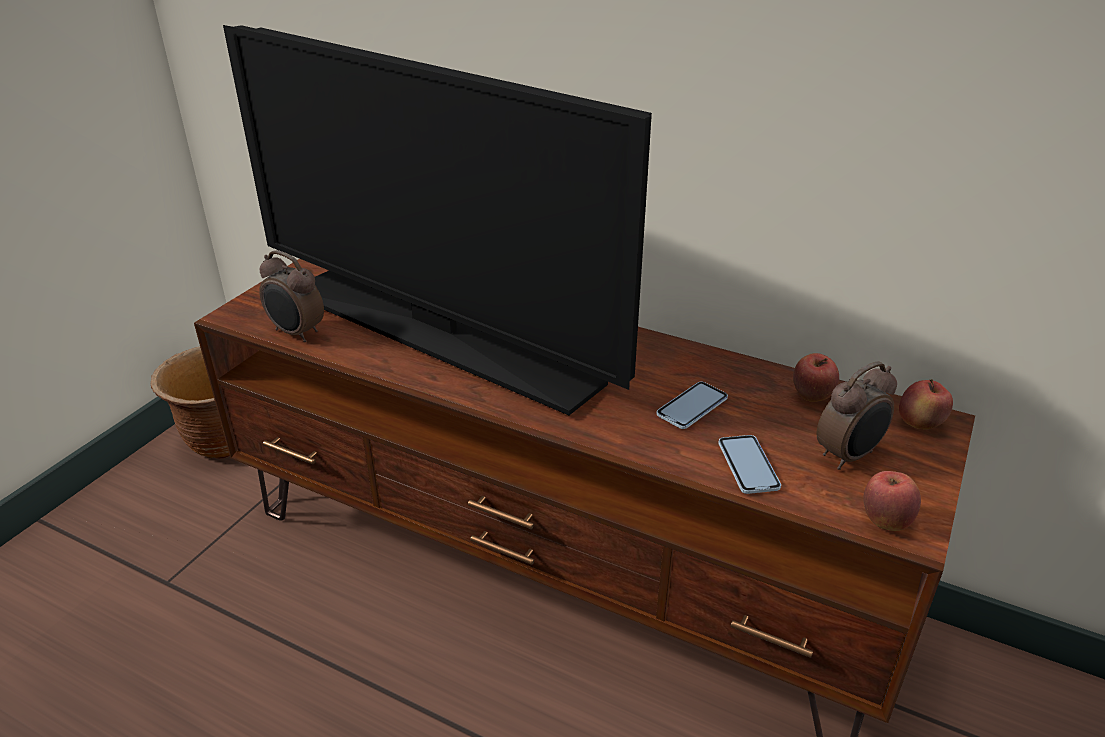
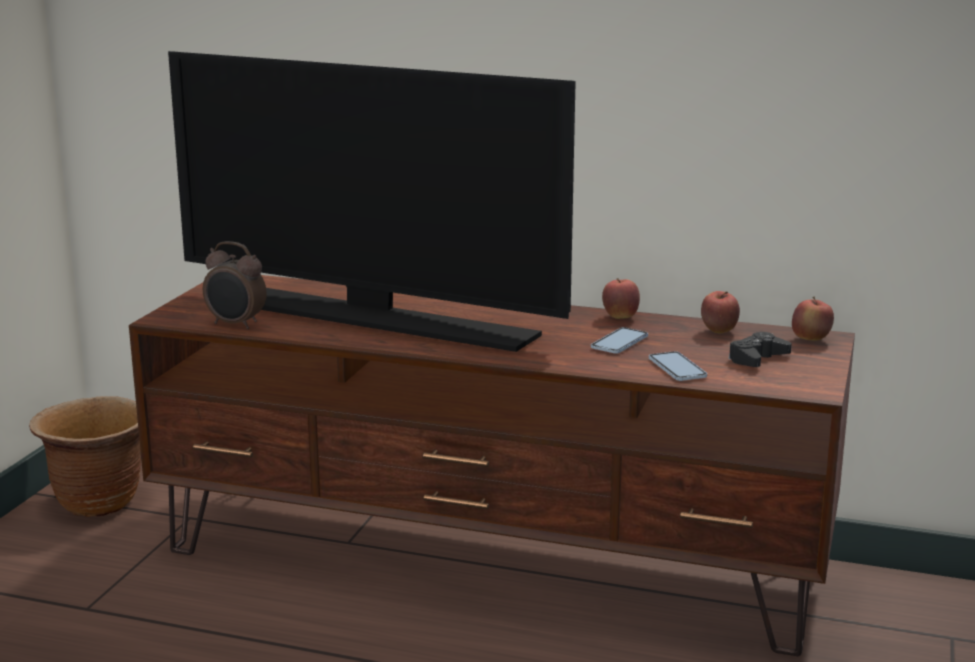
camera: 10 degrees left, 15 degrees down
alarm clock [817,361,897,470] -> black game controller [728,332,792,367]
apple [864,471,921,531] -> apple moved to [602,278,640,319]

